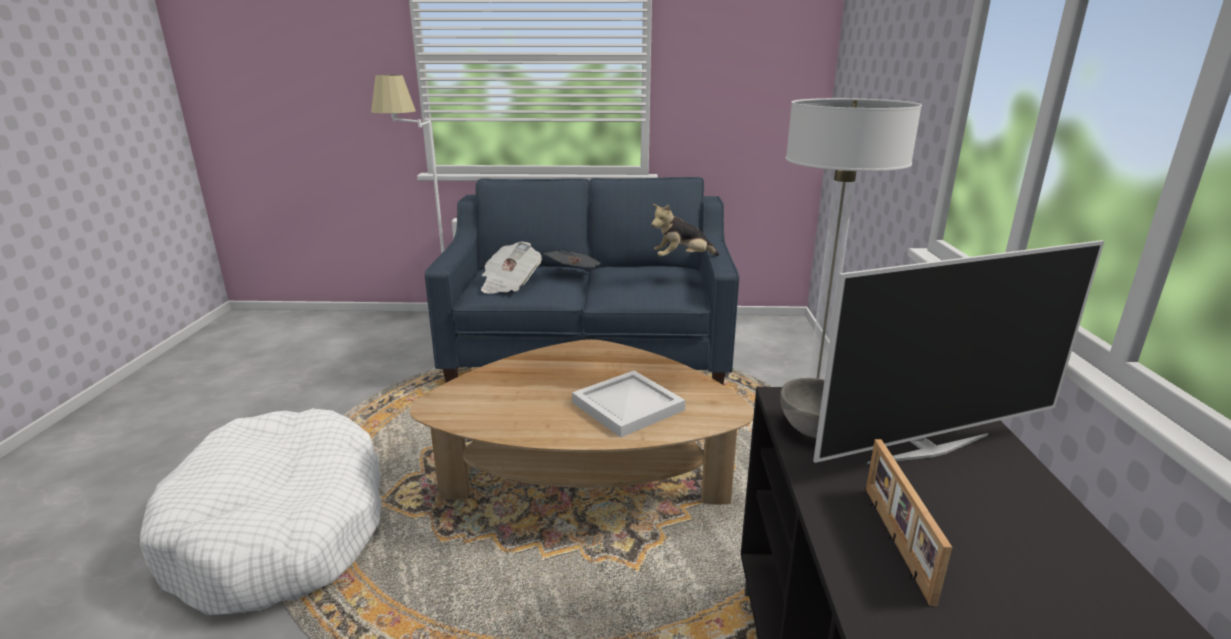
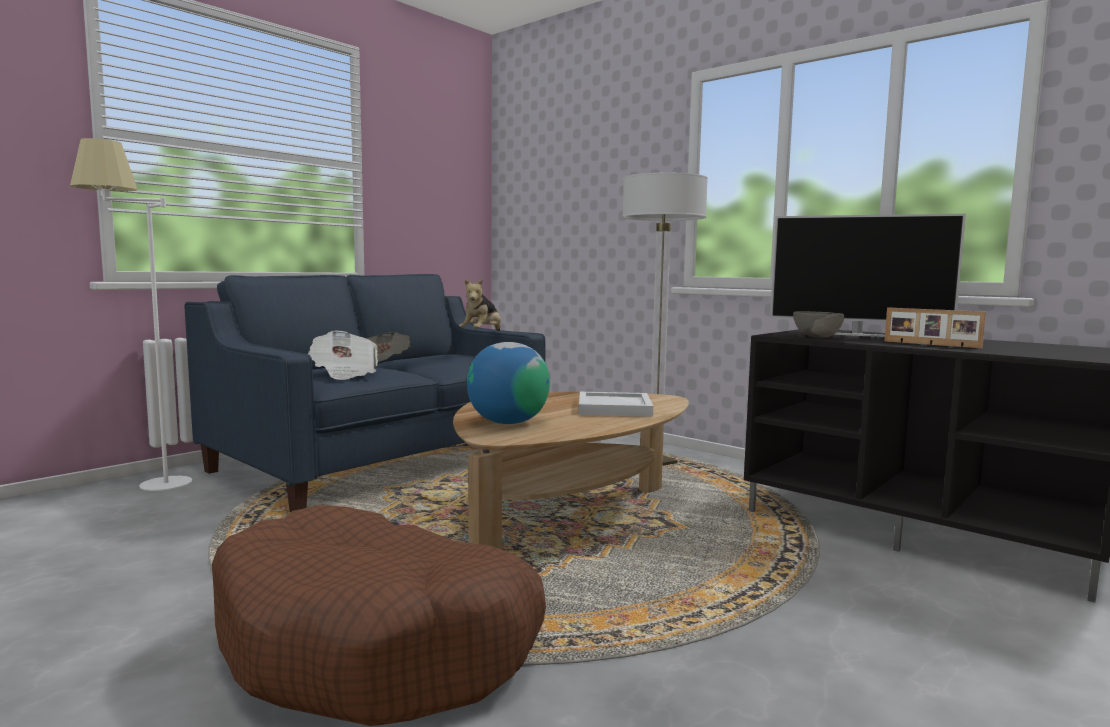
camera: 50 degrees left, 15 degrees down
white dog bed [140,408,382,615] -> brown dog bed [212,505,546,726]
television [813,240,1104,464] -> television turned 90 degrees clockwise [770,214,966,337]
none -> globe [467,342,550,424]

